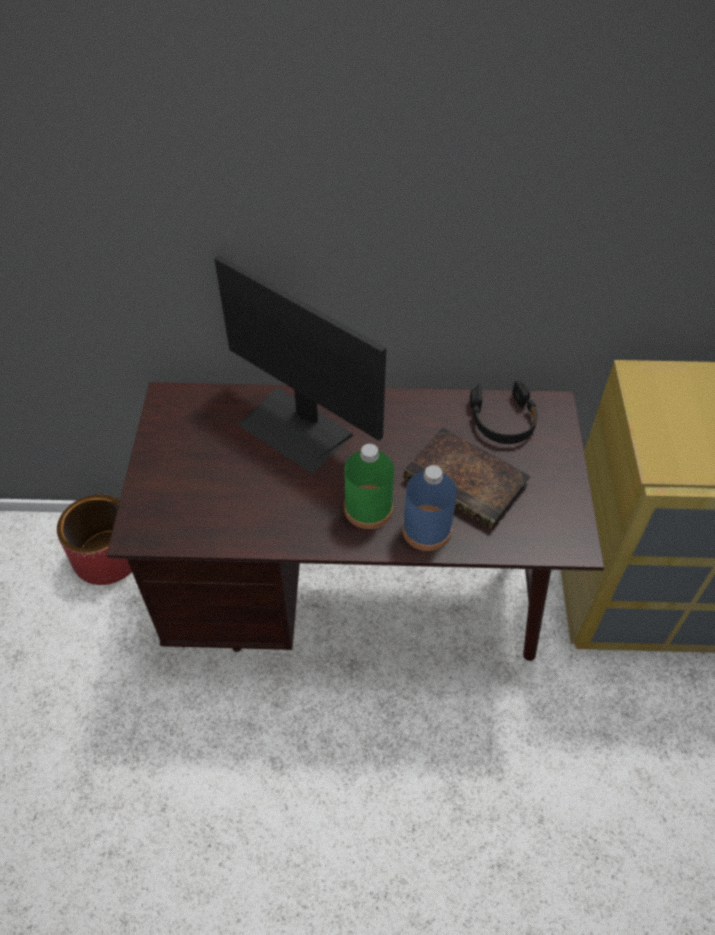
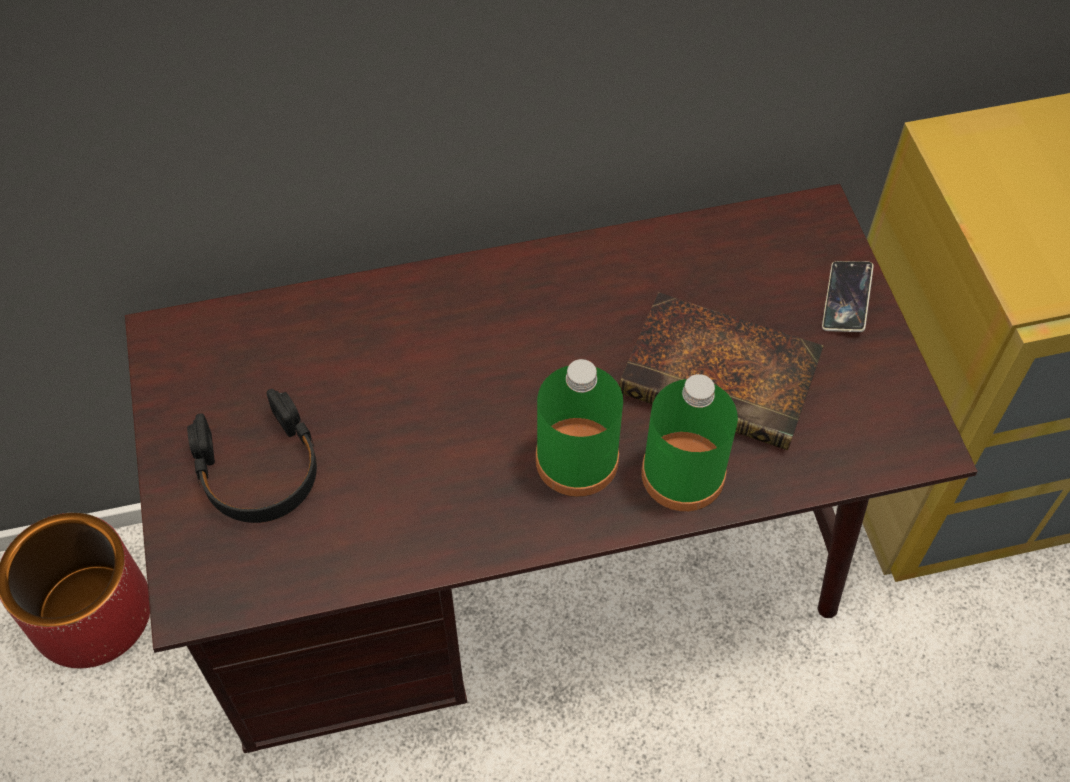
camera: 15 degrees left, 5 degrees up
monitor [214,255,386,474] -> none
blue bottle [402,465,457,551] -> green bottle [641,374,738,511]
black headphones [470,380,538,444] -> black headphones moved to [187,389,317,523]
none -> phone [822,261,874,332]

